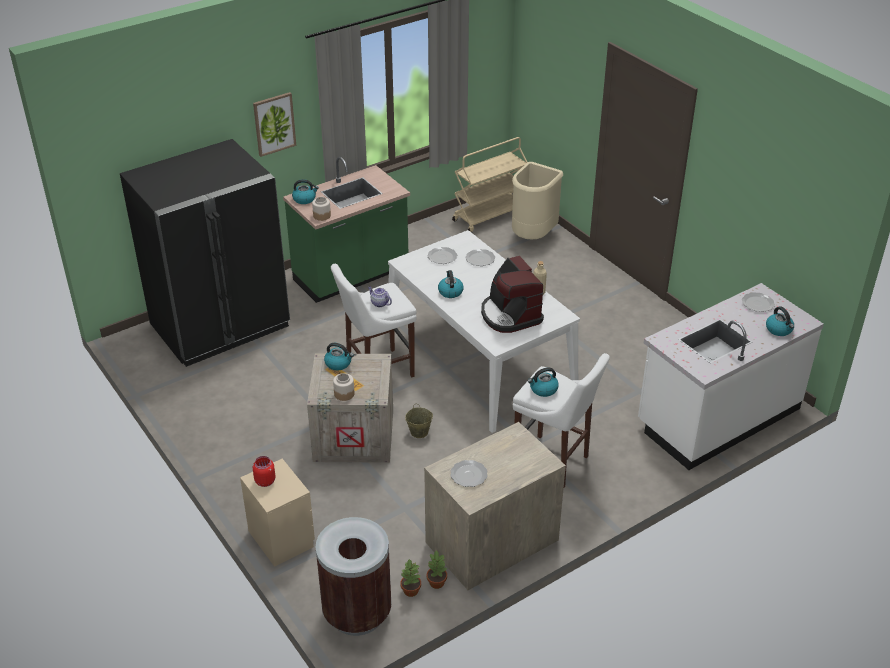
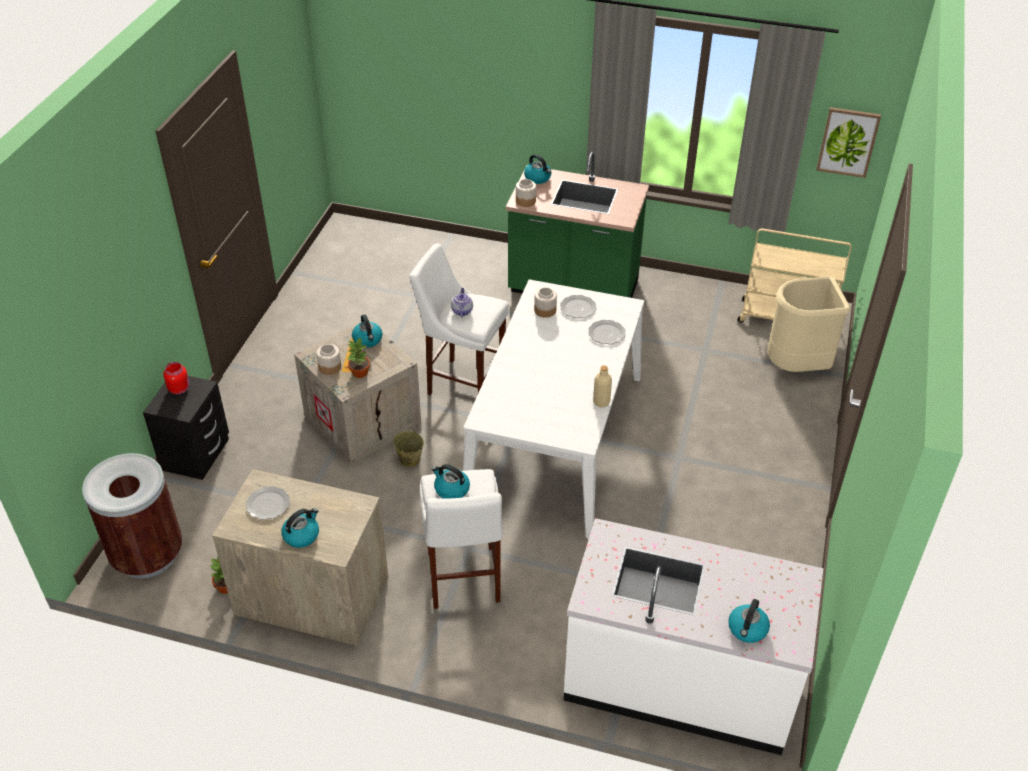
camera: 50 degrees right, 5 degrees up
black fridge [120,139,290,367] -> none
beige nightstand [240,459,315,567] -> black nightstand [143,376,229,480]
picture [253,92,296,157] -> picture moved to [816,107,881,178]
potted plant [400,559,421,597] -> potted plant moved to [348,337,370,378]
kettle [438,270,464,298] -> kettle moved to [281,508,319,548]
coffee machine [481,256,544,333] -> none
plate [742,292,775,312] -> none
none -> jar [534,287,557,318]

